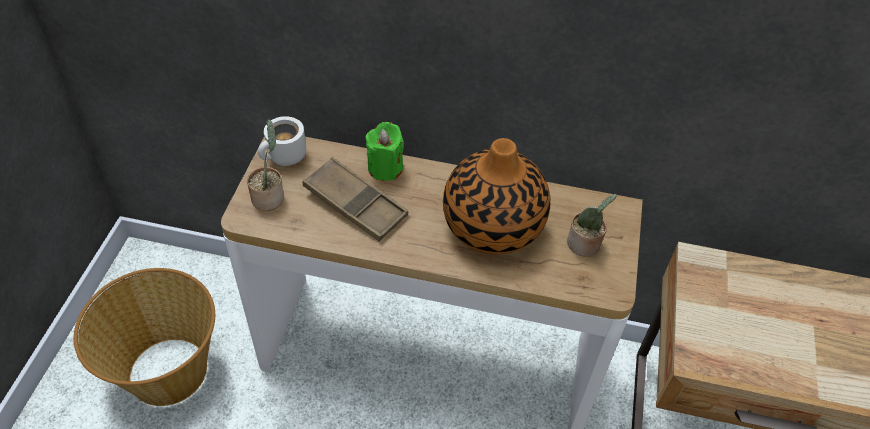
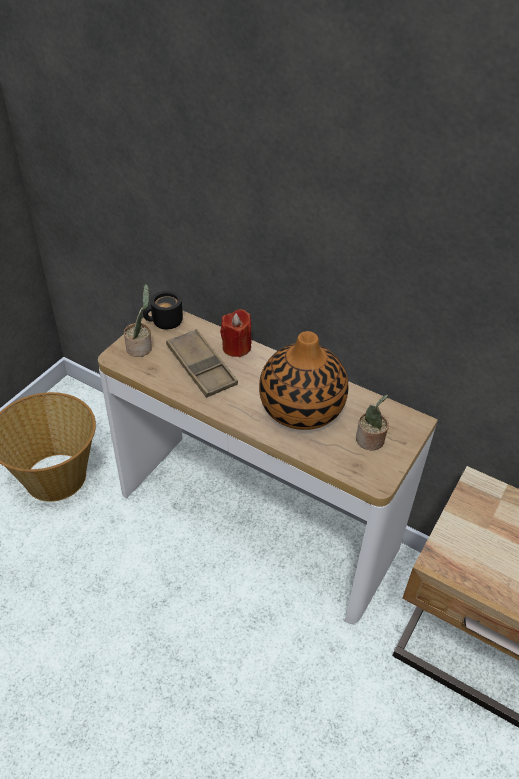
camera: 20 degrees right, 5 degrees down
white mug [258,116,306,166] -> black mug [143,291,183,329]
green candle [366,122,404,181] -> red candle [220,309,252,357]

